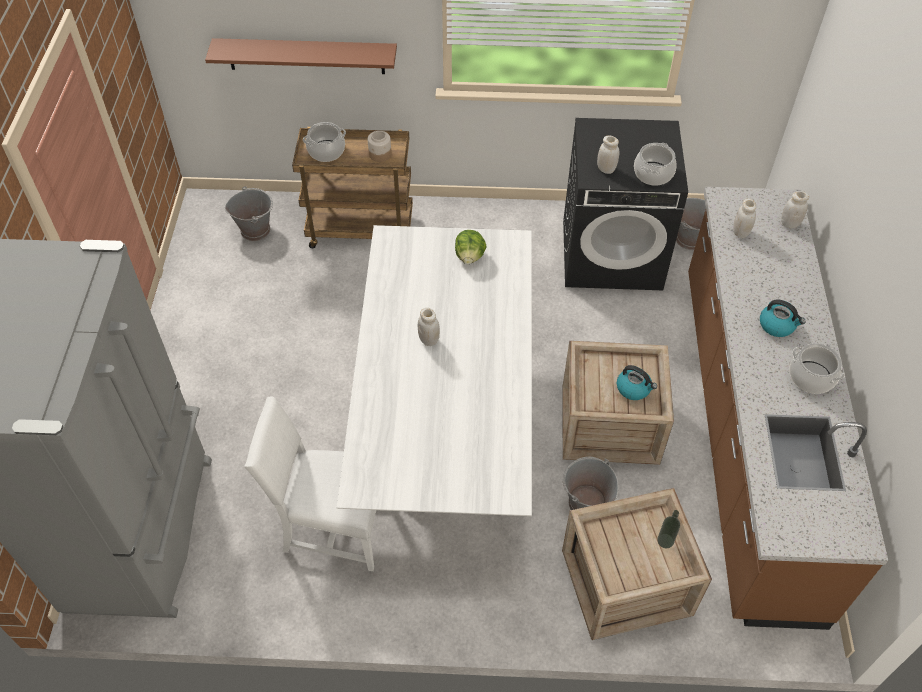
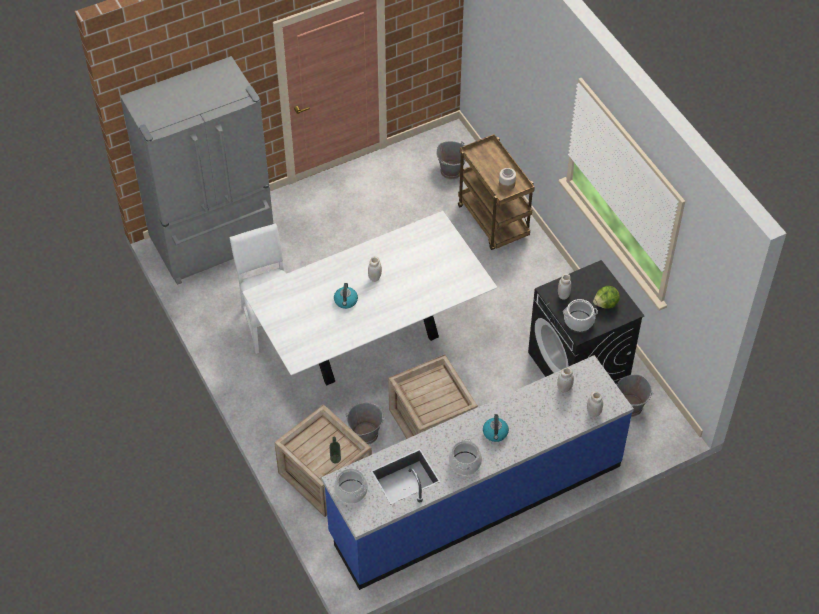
camera: 60 degrees right, 0 degrees up
brown shelf [205,38,397,74] -> none
cooking pot [303,122,346,162] -> cooking pot moved to [334,469,368,504]
lettuce [455,230,487,264] -> lettuce moved to [593,286,620,309]
kettle [617,365,657,400] -> kettle moved to [334,283,358,309]
brown counter [688,187,888,630] -> blue counter [321,355,634,590]

